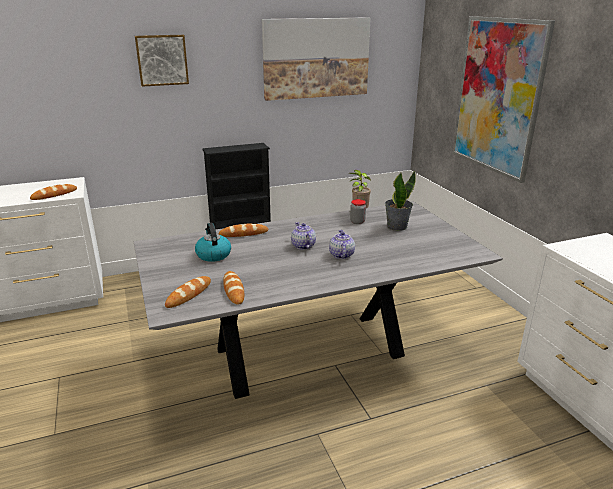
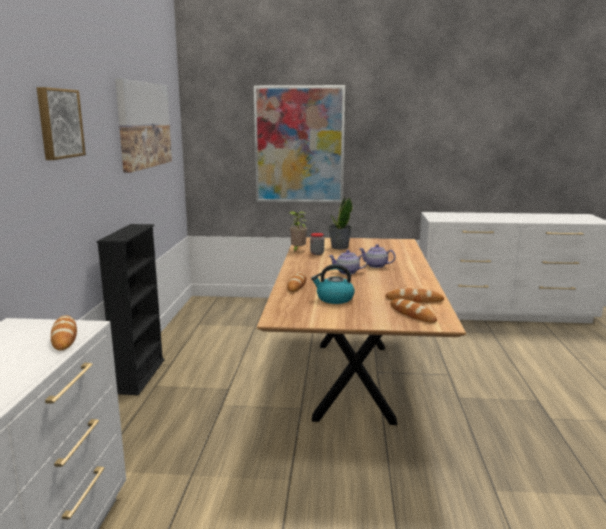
camera: 65 degrees left, 10 degrees down
grey dining table [134,201,503,399] -> brown dining table [257,237,466,425]

